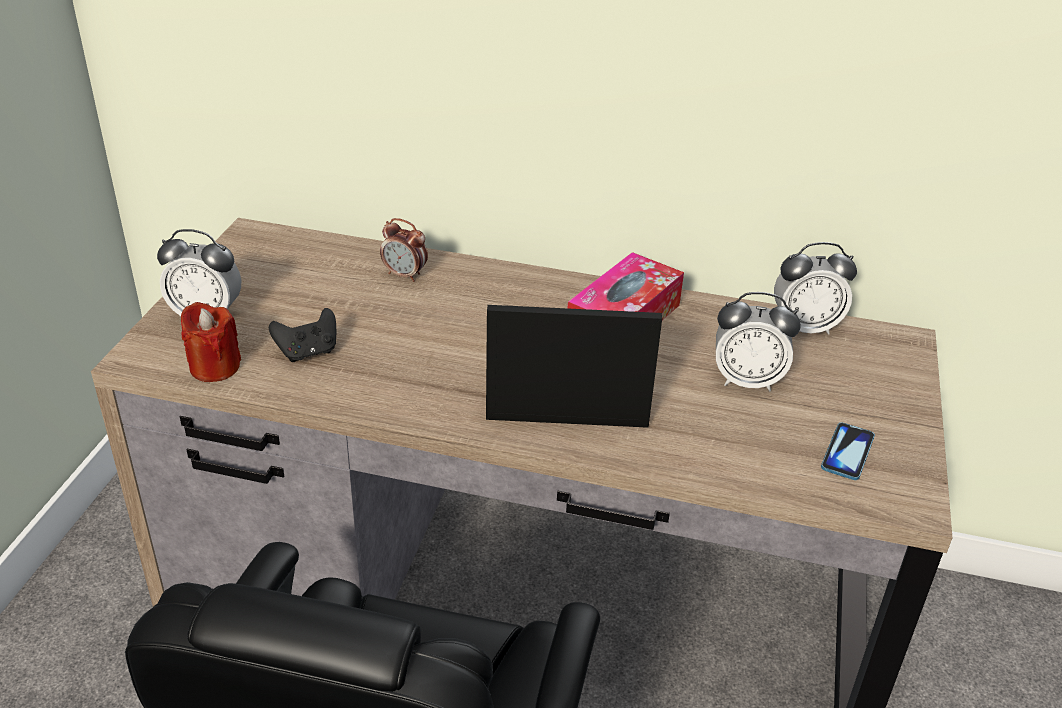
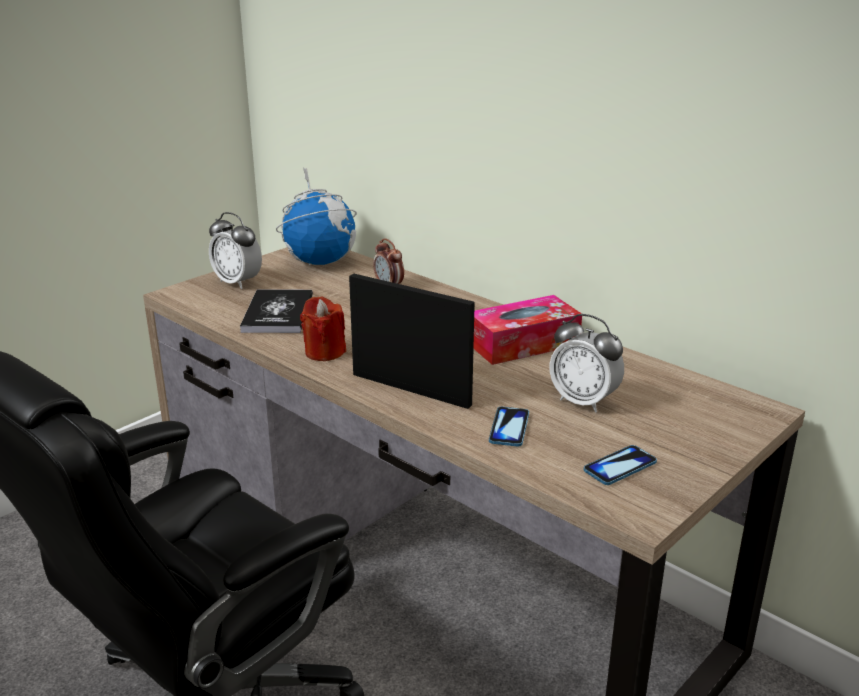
camera: 30 degrees right, 10 degrees down
red candle [181,302,241,382] -> red candle moved to [300,296,346,361]
black game controller [269,308,336,362] -> book [240,289,313,333]
alarm clock [774,242,857,334] -> none
none -> globe [276,167,357,265]
none -> phone [489,407,529,447]

